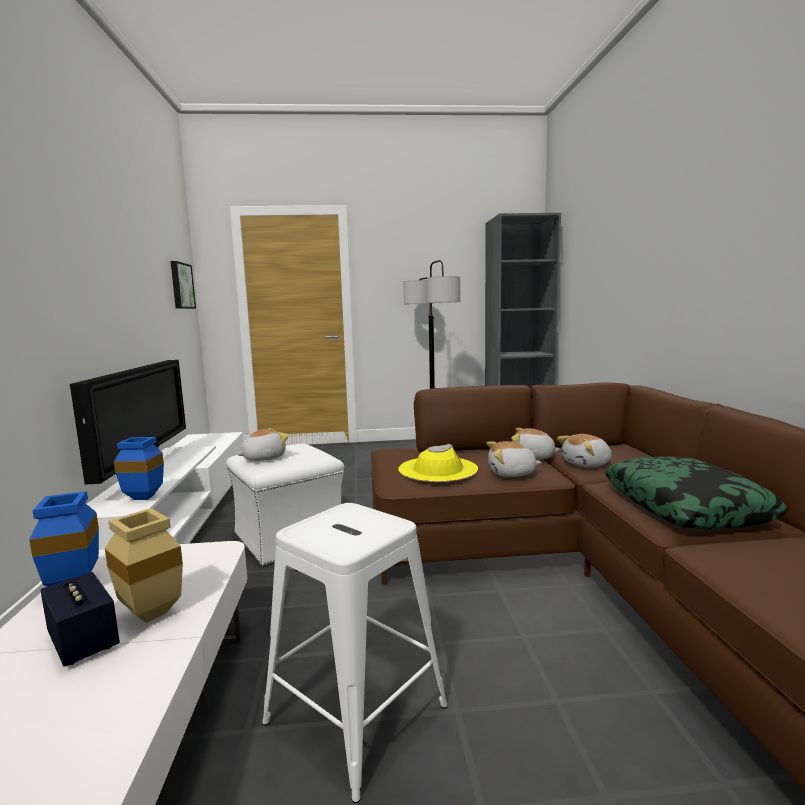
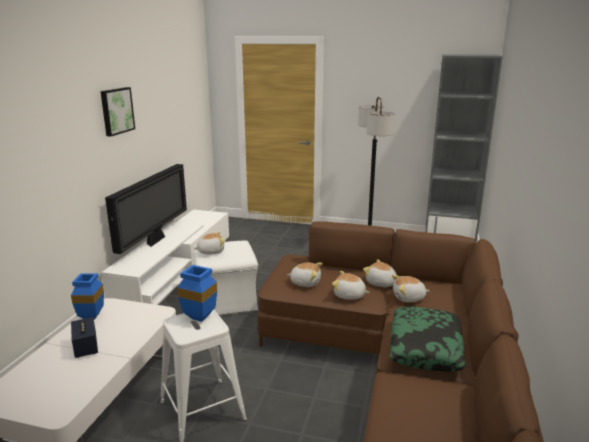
camera: 20 degrees right, 10 degrees up
beige vase [105,508,183,623] -> none
blue vase [114,437,164,500] -> blue vase moved to [178,265,217,322]
picture [171,261,196,309] -> picture moved to [100,87,135,136]
yellow hat [398,444,478,482] -> plush toy [287,263,323,287]

